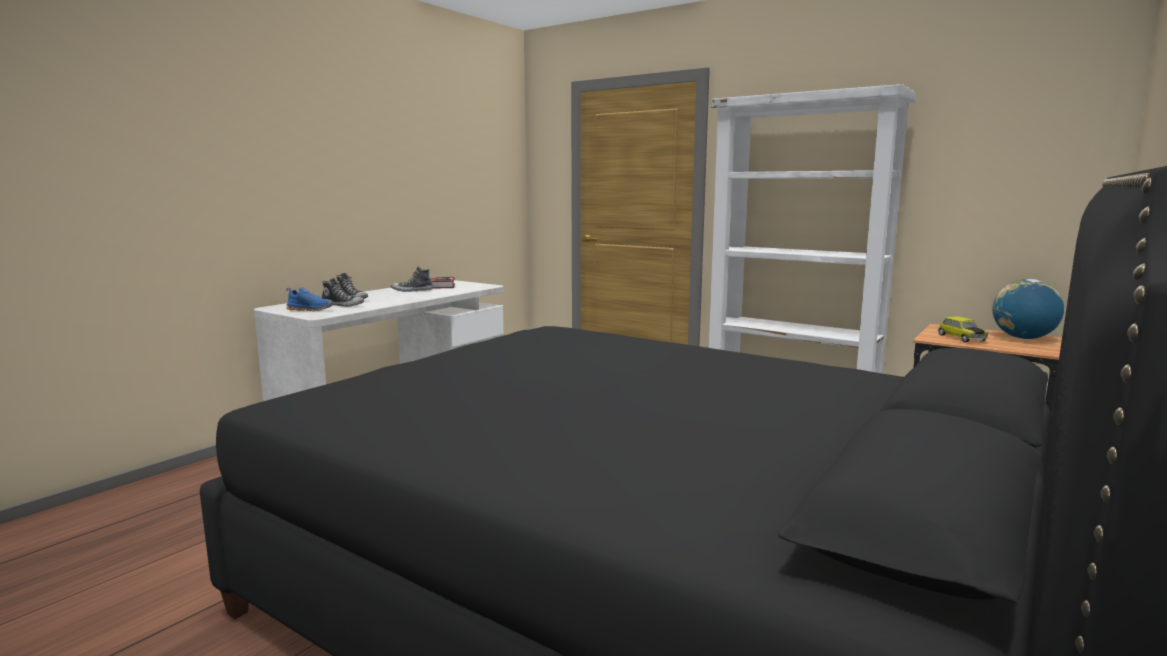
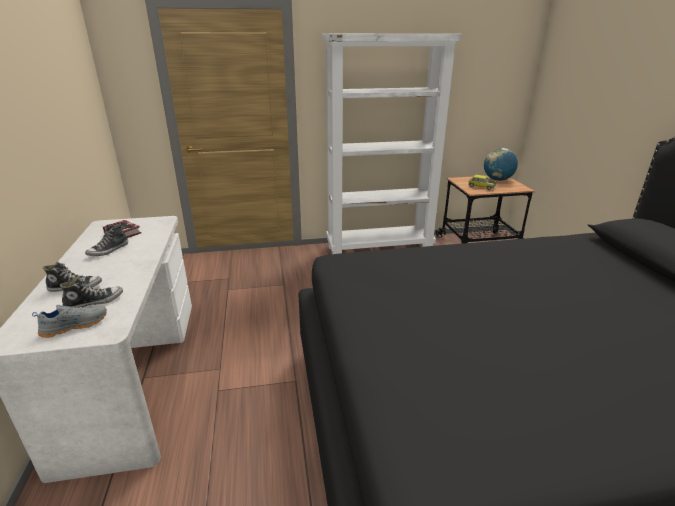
camera: 45 degrees left, 15 degrees up
blue shoe [286,287,333,312] -> grey shoe [32,305,107,338]

